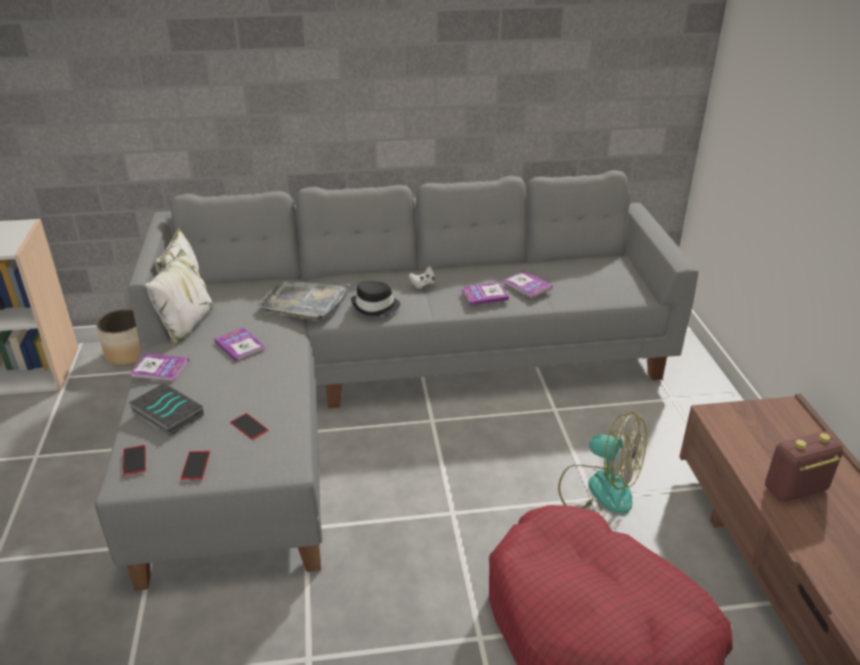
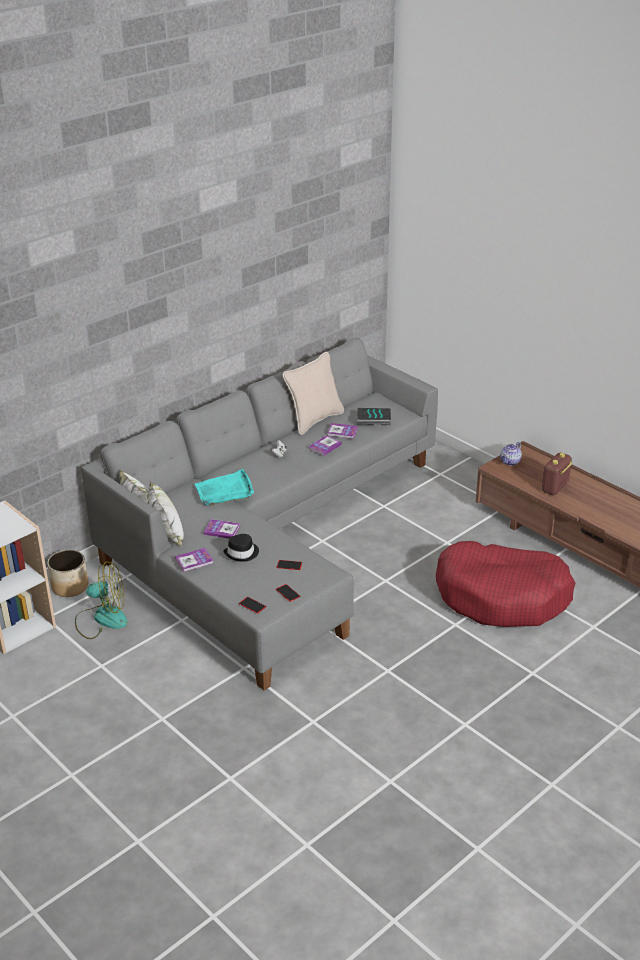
camera: 35 degrees left, 0 degrees up
book [129,383,204,437] -> book moved to [357,408,391,425]
grey tray [258,281,351,320] -> turquoise tray [195,469,254,506]
black hat [351,281,400,316] -> black hat moved to [223,534,259,562]
fan [558,412,647,514] -> fan moved to [75,561,128,639]
none -> beige pillow [283,352,344,435]
none -> teapot [500,442,522,466]

